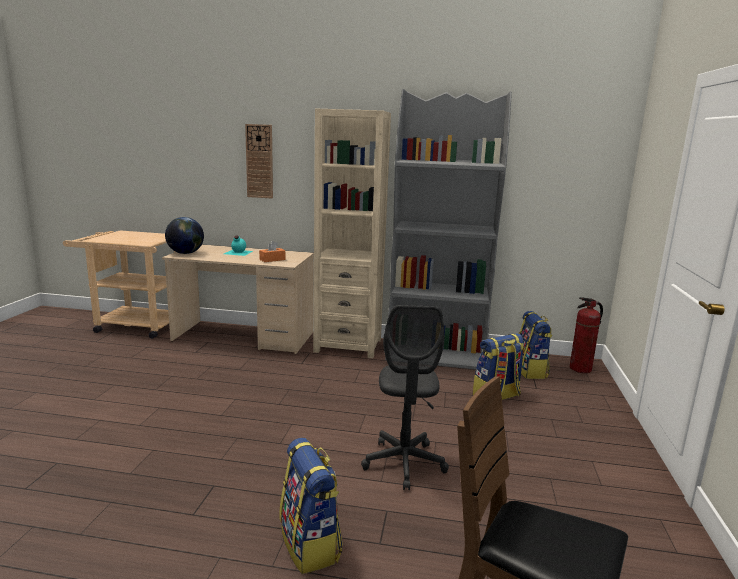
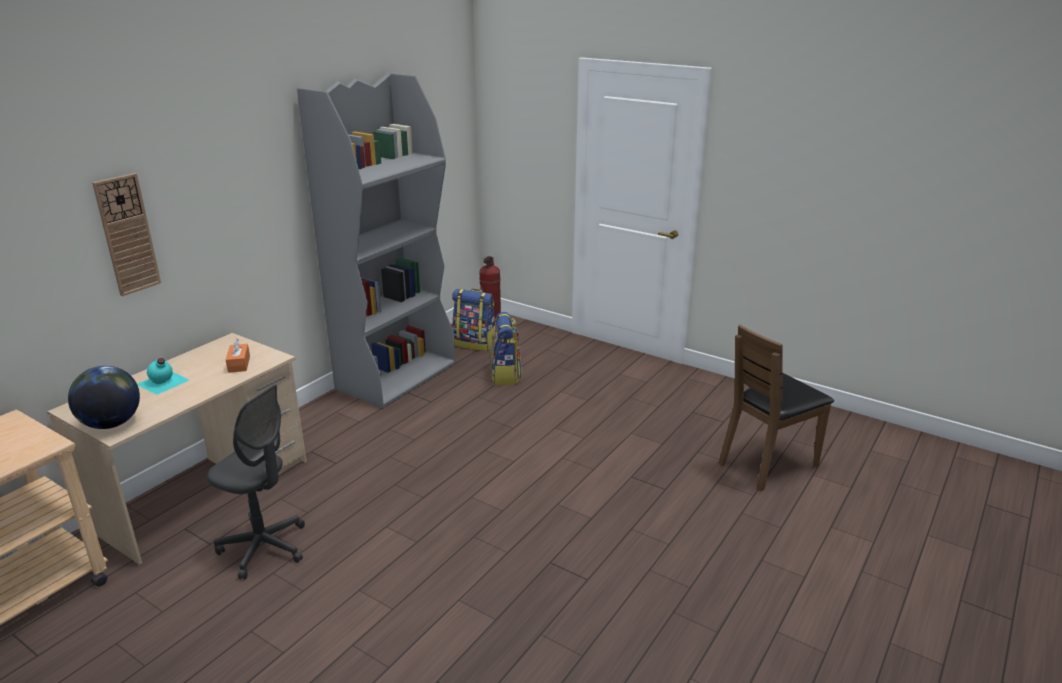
camera: 65 degrees left, 10 degrees up
backpack [279,438,343,574] -> none
beige bookcase [313,108,391,358] -> none
grey office chair [361,305,449,490] -> grey office chair moved to [207,385,305,579]

